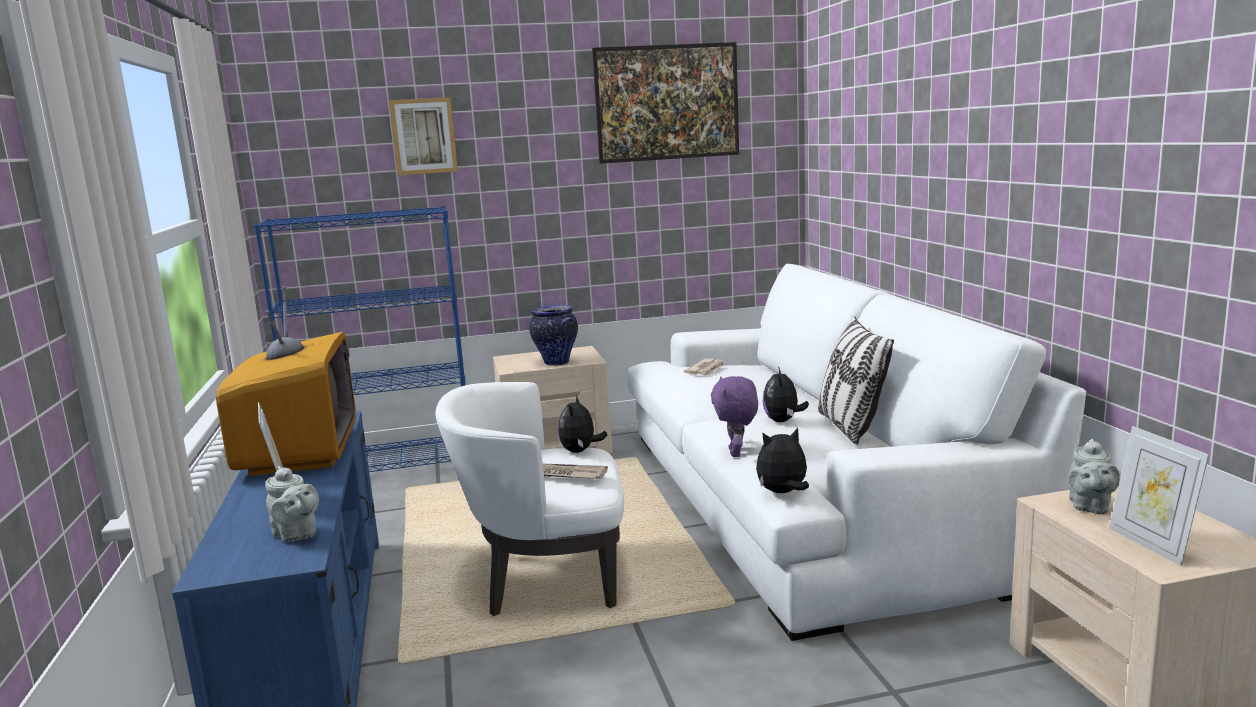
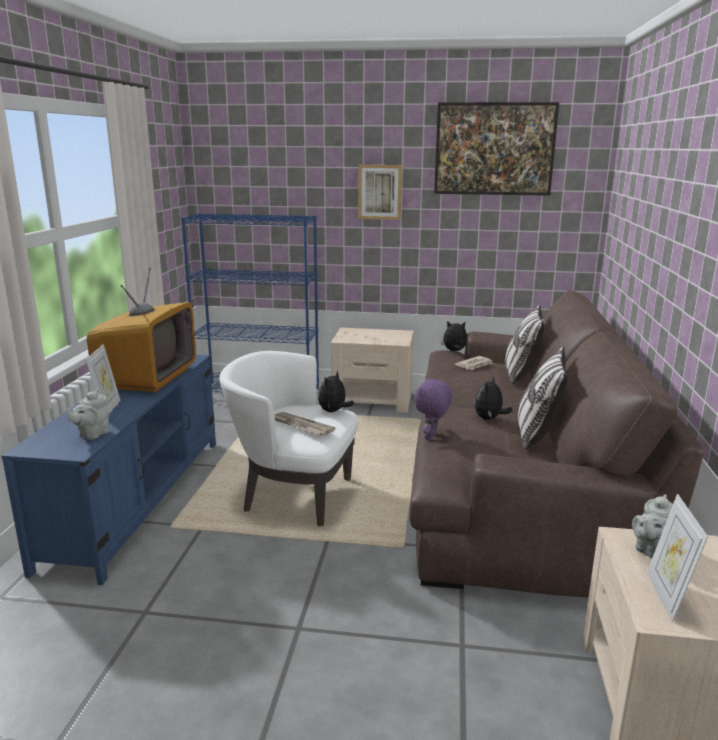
camera: 20 degrees right, 5 degrees up
grey teapot [265,466,319,542] -> grey teapot turned 45 degrees clockwise [67,390,109,440]
picture [389,97,458,175] -> picture moved to [358,165,402,220]
vase [529,305,578,366] -> none
white sofa [627,264,1086,641] -> brown sofa [409,290,705,597]
plush toy [756,428,809,493] -> plush toy moved to [441,321,467,351]
none -> pillow [505,305,544,385]

